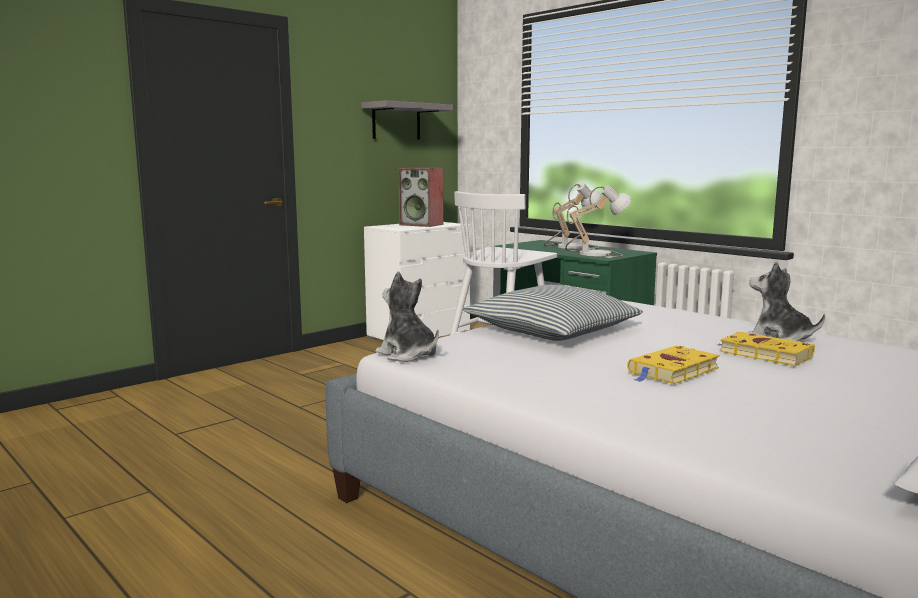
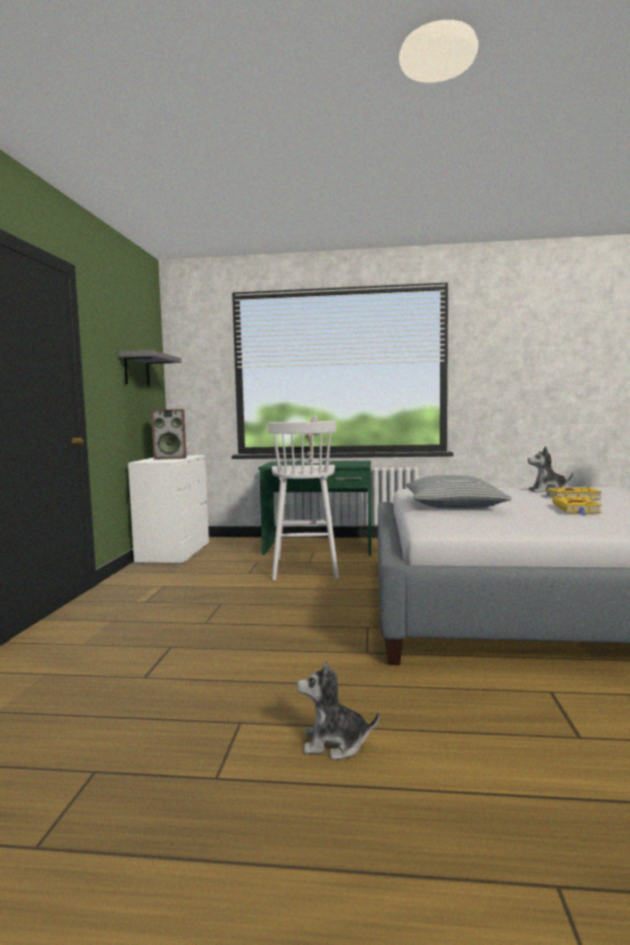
camera: 40 degrees left, 5 degrees down
plush toy [376,271,439,362] -> plush toy moved to [297,660,380,760]
table lamp [565,185,632,258] -> none

